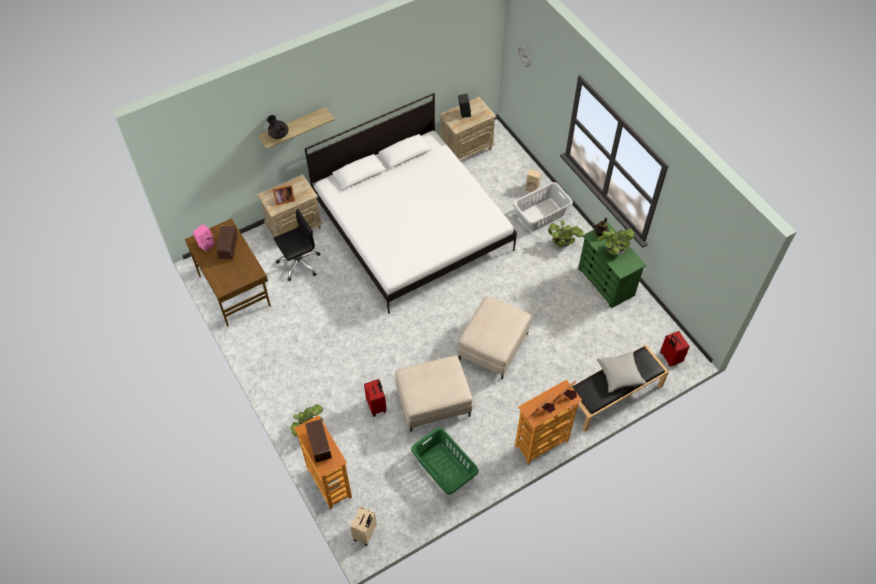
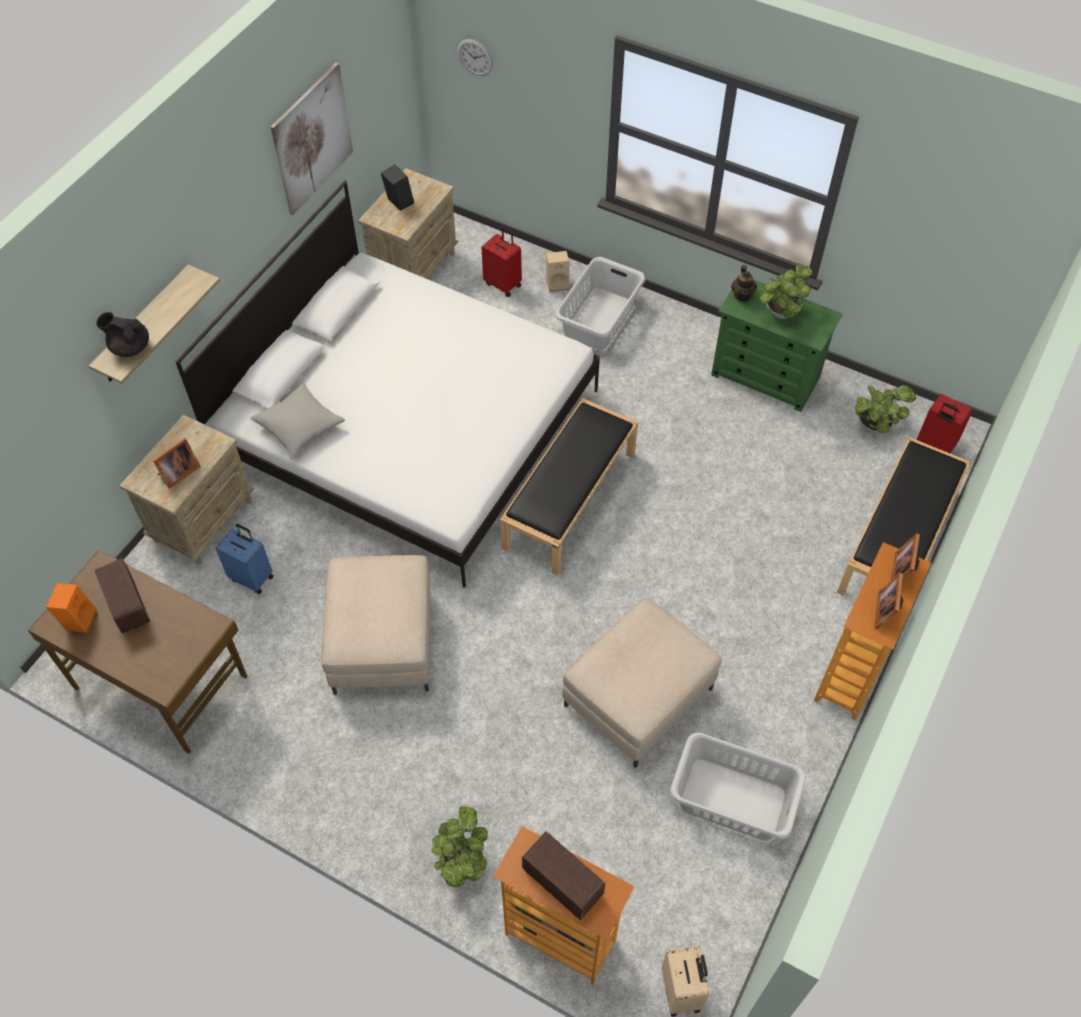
camera: 30 degrees left, 0 degrees up
pink speaker [193,224,215,251] -> orange speaker [46,583,97,633]
black office chair [274,209,320,281] -> blue suitcase [216,524,273,594]
red suitcase [364,379,386,417] -> red suitcase moved to [481,227,522,297]
green laundry basket [411,427,479,495] -> grey laundry basket [670,733,806,841]
beige ottoman [458,296,531,380] -> beige ottoman moved to [321,555,430,695]
potted plant [548,220,583,247] -> potted plant moved to [855,385,916,433]
grey pillow [597,351,646,393] -> grey pillow moved to [250,383,345,459]
none -> picture [271,63,353,215]
none -> black bench [500,398,638,576]

